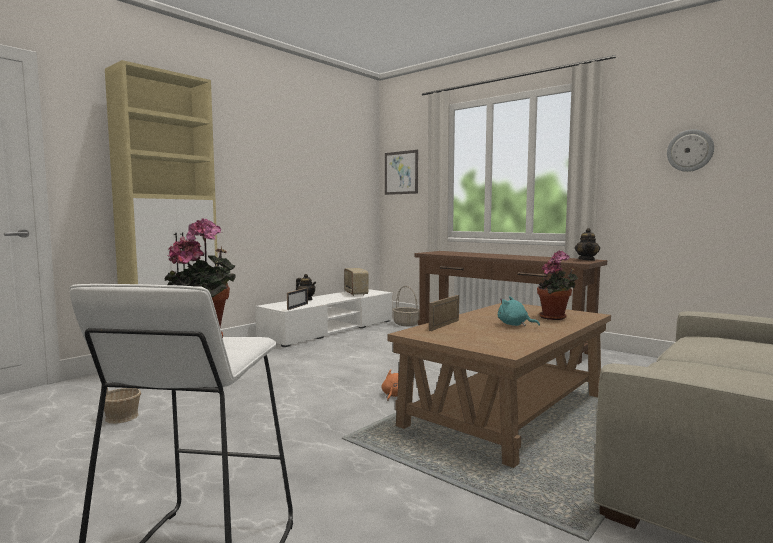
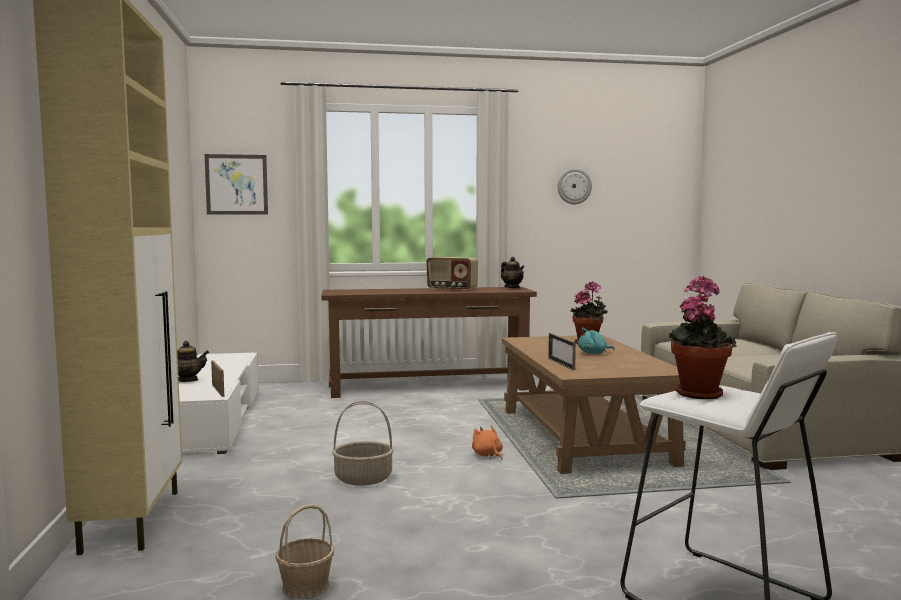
camera: 50 degrees left, 0 degrees up
radio [344,268,368,296] -> radio moved to [426,257,478,291]
basket [393,286,419,326] -> basket moved to [332,401,394,486]

